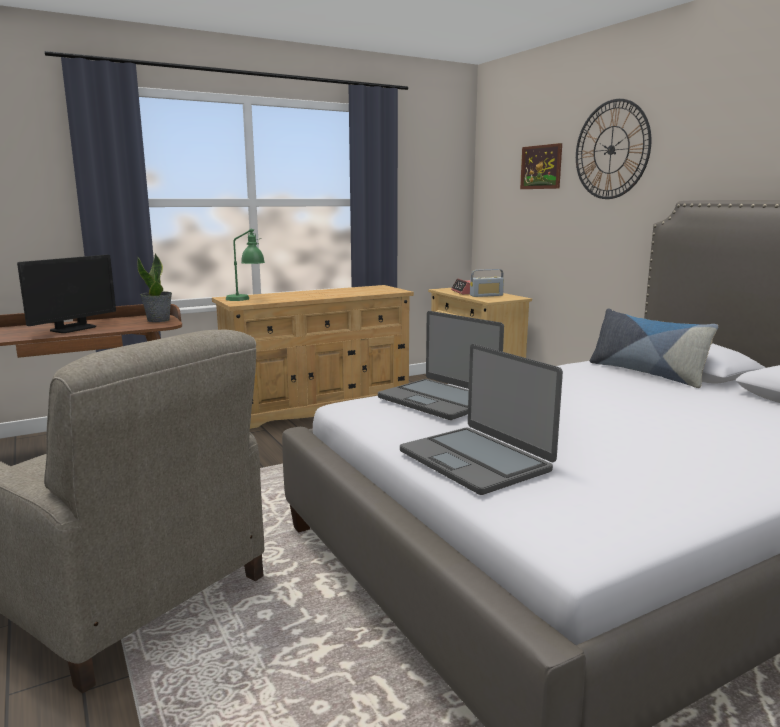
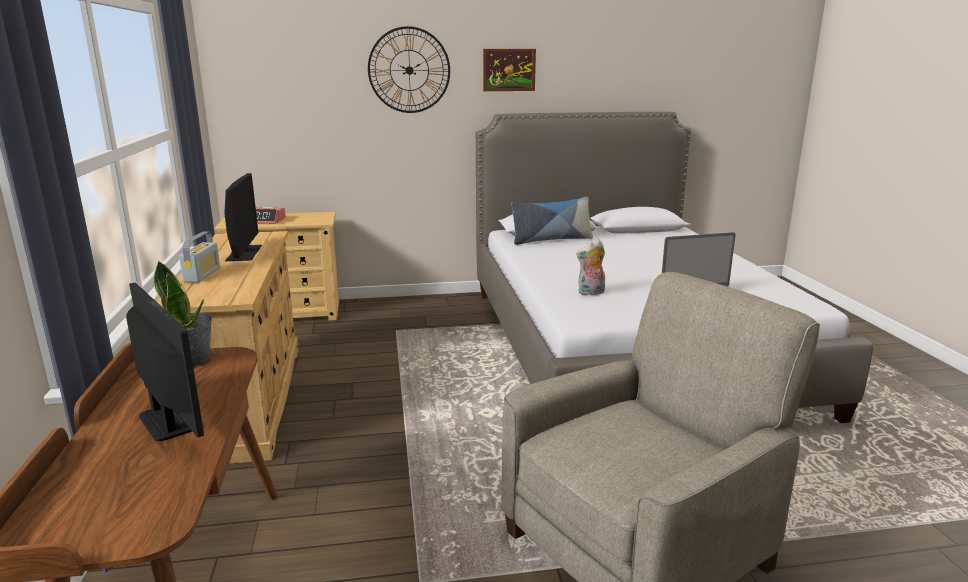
camera: 70 degrees left, 5 degrees up
green table lamp [226,229,265,301] -> none
laptop [378,311,504,420] -> plush toy [576,239,605,295]
radio [470,269,504,297] -> radio moved to [179,231,220,283]
picture [520,143,562,189] -> picture moved to [483,49,536,91]
none -> monitor [224,173,262,261]

